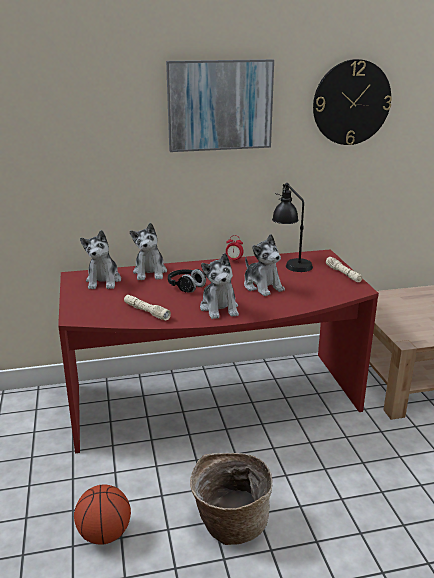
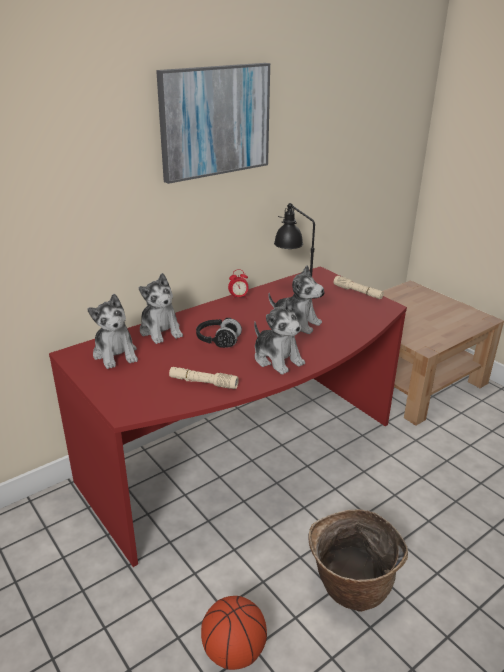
camera: 25 degrees left, 5 degrees up
wall clock [313,59,392,145] -> none

